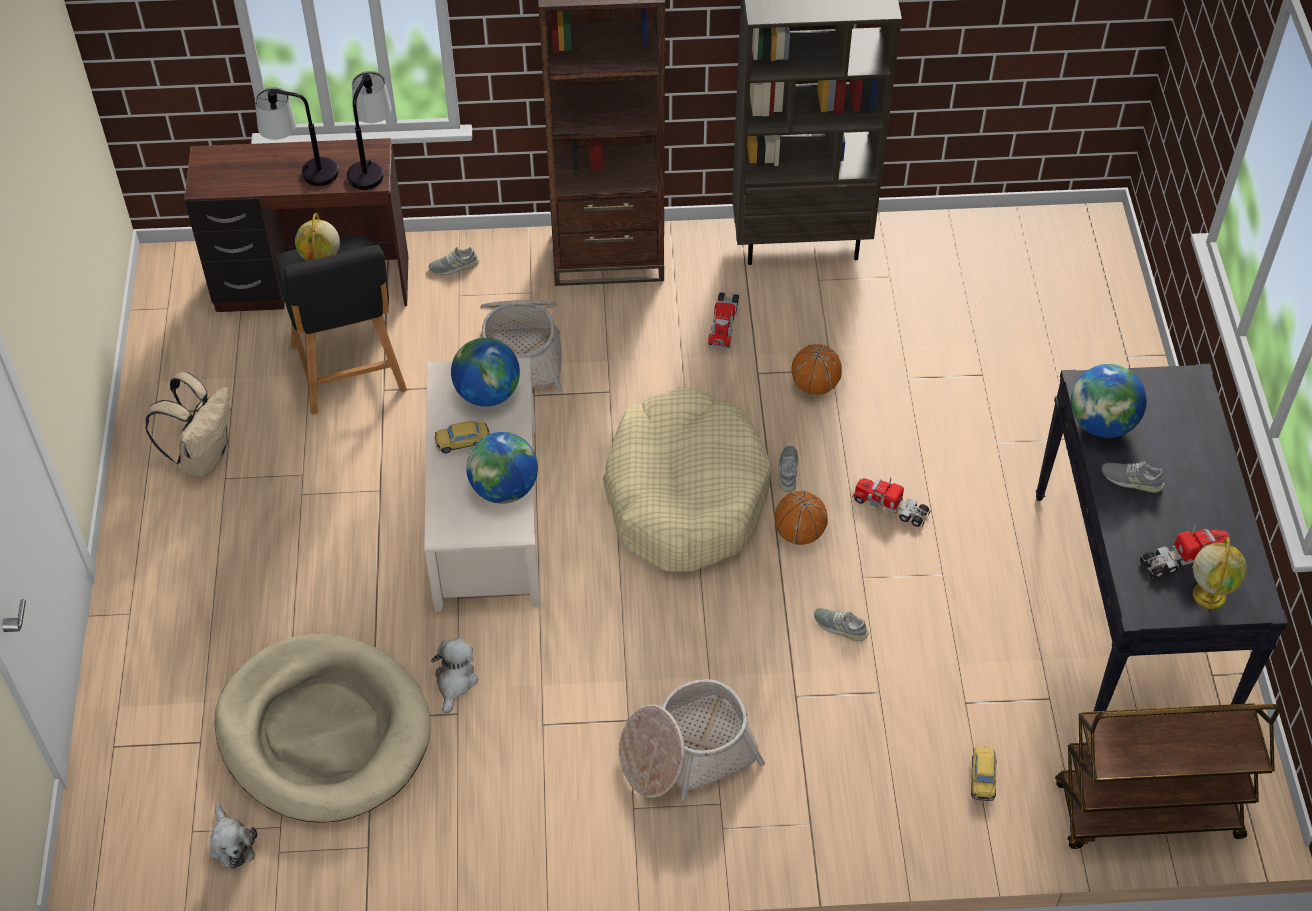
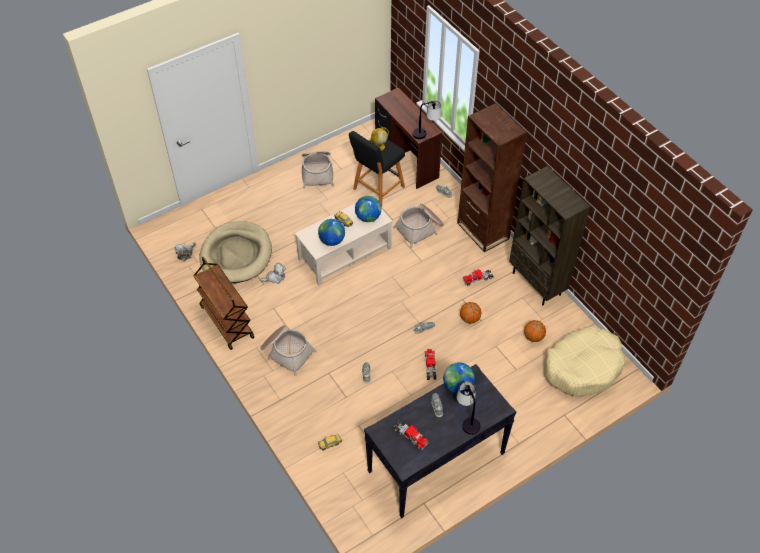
camera: 60 degrees right, 0 degrees up
beige backpack [145,372,230,477] -> basket [302,152,334,189]
table lamp [255,87,339,186] -> table lamp moved to [457,381,480,435]
beige dog bed [603,386,771,572] -> beige dog bed moved to [544,326,625,397]
basketball [774,491,828,545] -> basketball moved to [524,320,546,342]
brown cart [1055,703,1279,849] -> brown cart moved to [193,257,254,350]
globe [1193,537,1247,609] -> none

